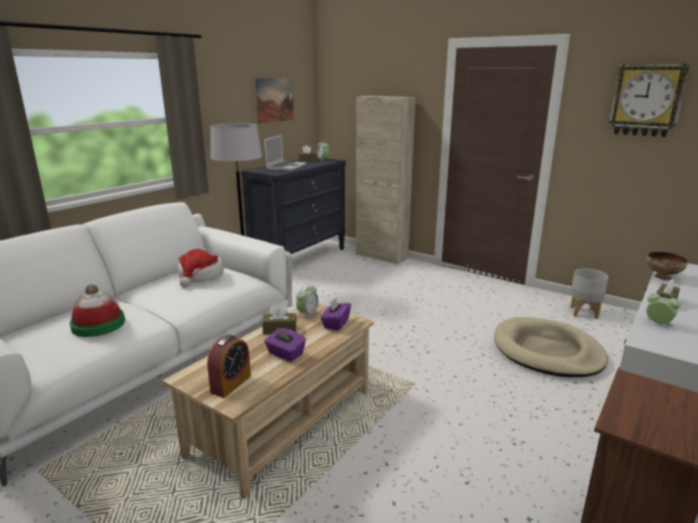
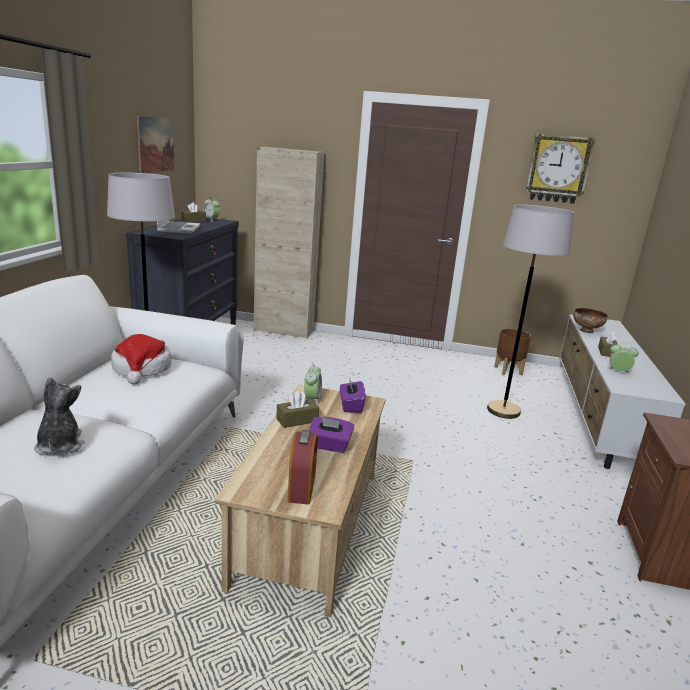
camera: 25 degrees left, 0 degrees up
hat [70,284,125,337] -> plush toy [34,377,85,455]
beige dog bed [494,317,608,377] -> grey floor lamp [487,205,574,419]
grey planter [571,269,608,319] -> brown planter [494,328,531,375]

